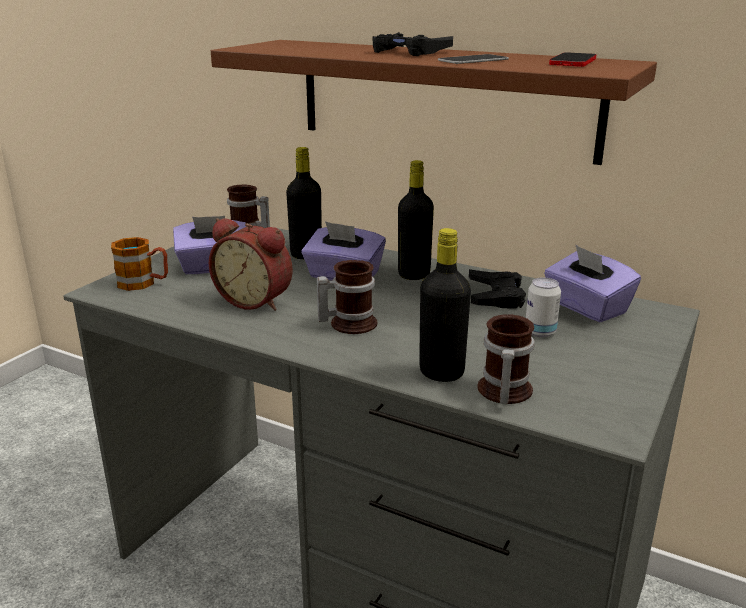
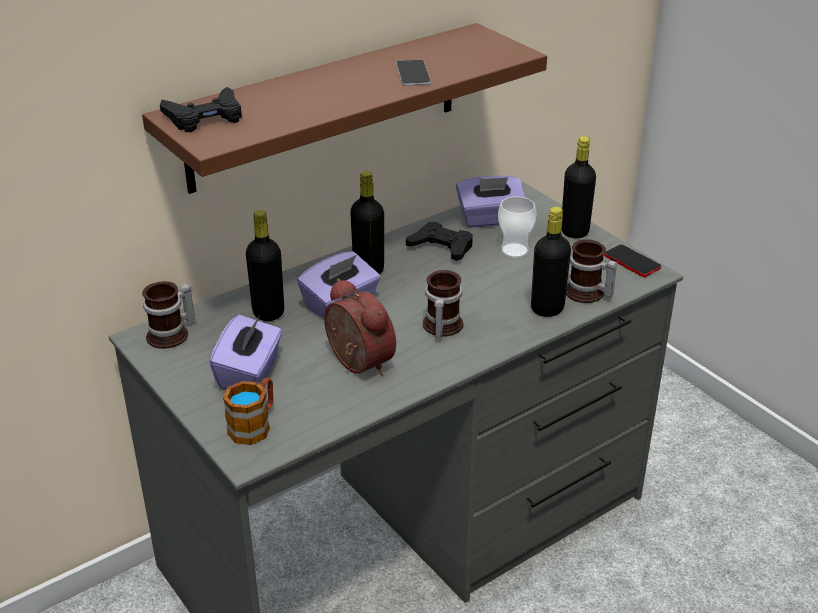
camera: 65 degrees left, 10 degrees up
alarm clock [209,218,293,311] -> alarm clock turned 90 degrees counterclockwise [324,278,396,375]
black game controller [372,32,453,56] -> black game controller moved to [160,87,242,132]
can [526,277,561,337] -> cup [498,196,536,258]
phone [549,52,596,67] -> phone moved to [604,244,661,277]
none -> black bottle [562,136,596,238]

